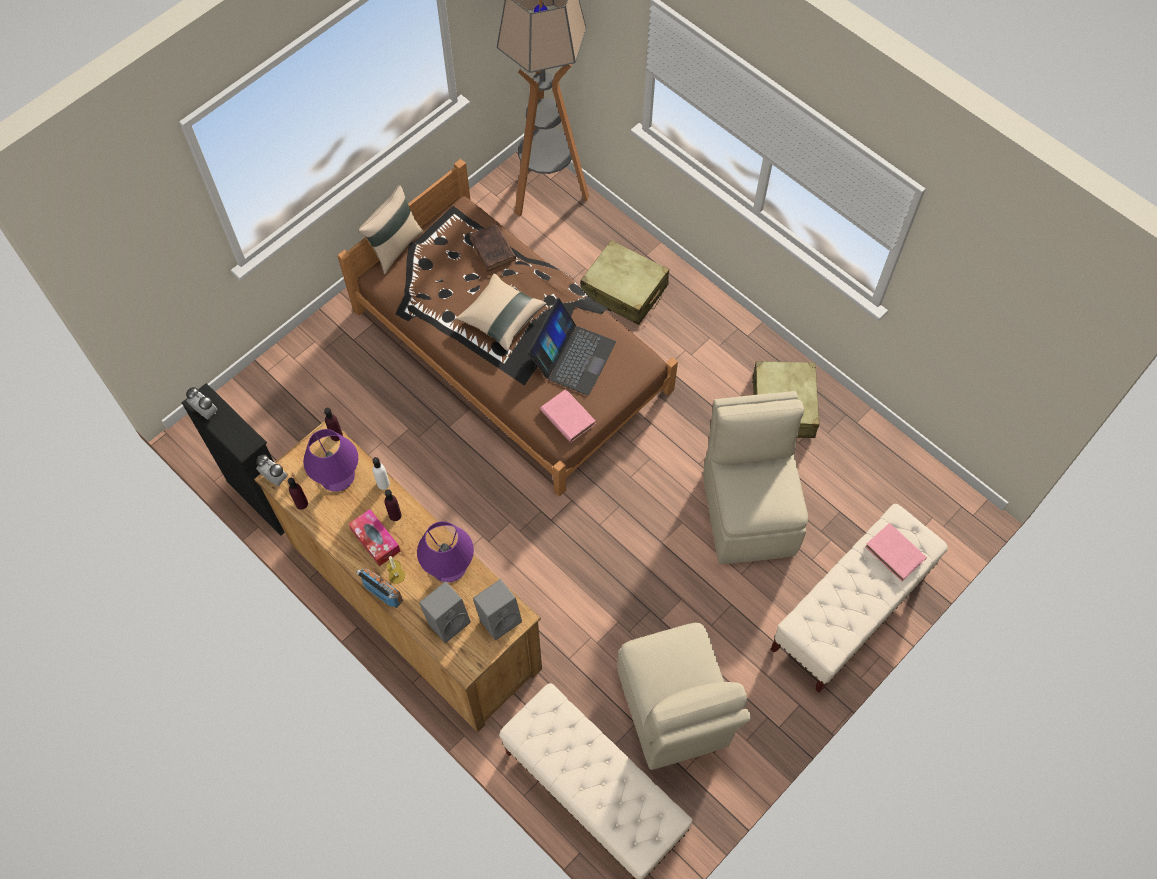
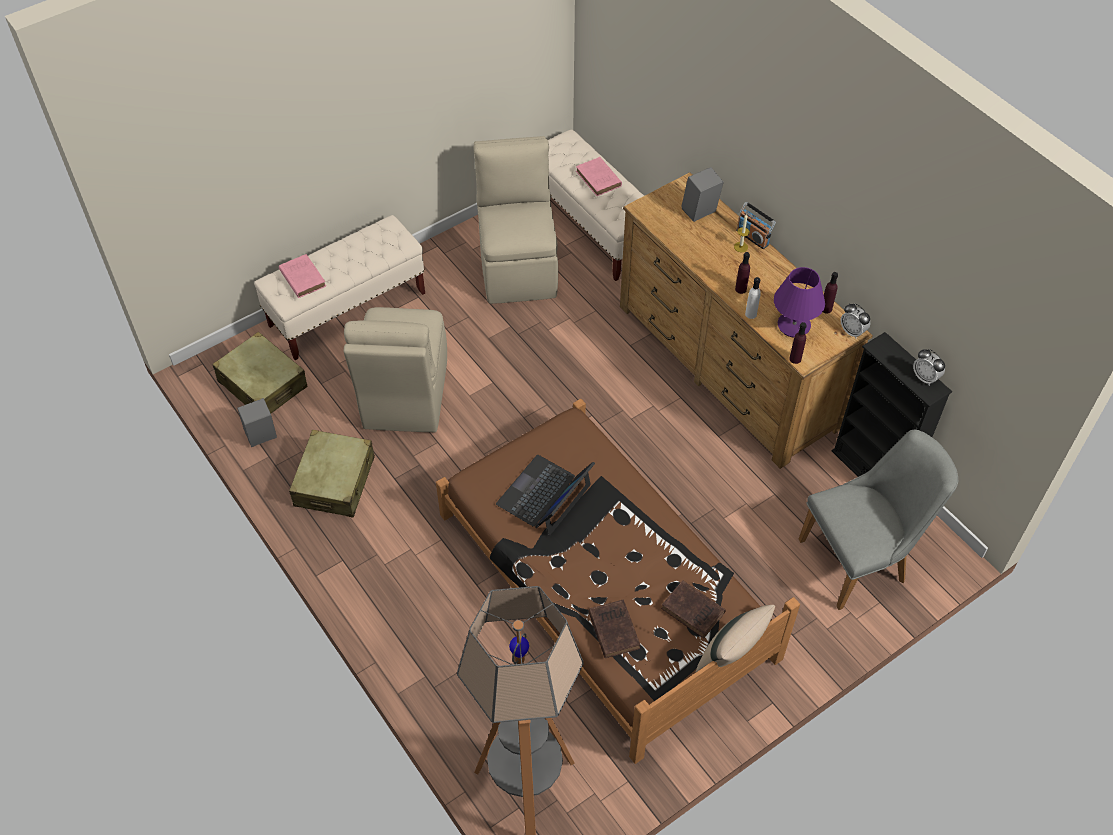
camera: 170 degrees left, 10 degrees down
tissue box [349,509,400,566] -> none
purple table lamp [417,521,474,582] -> none
beige pillow [456,273,546,351] -> none
grey speaker [473,579,522,641] -> grey speaker moved to [237,398,277,447]
pink book [540,389,596,443] -> pink book moved to [576,157,622,196]
beige suitcase [581,240,669,325] -> beige suitcase moved to [212,332,307,414]
none -> brown book [661,580,726,638]
none -> grey chair [798,430,958,610]

